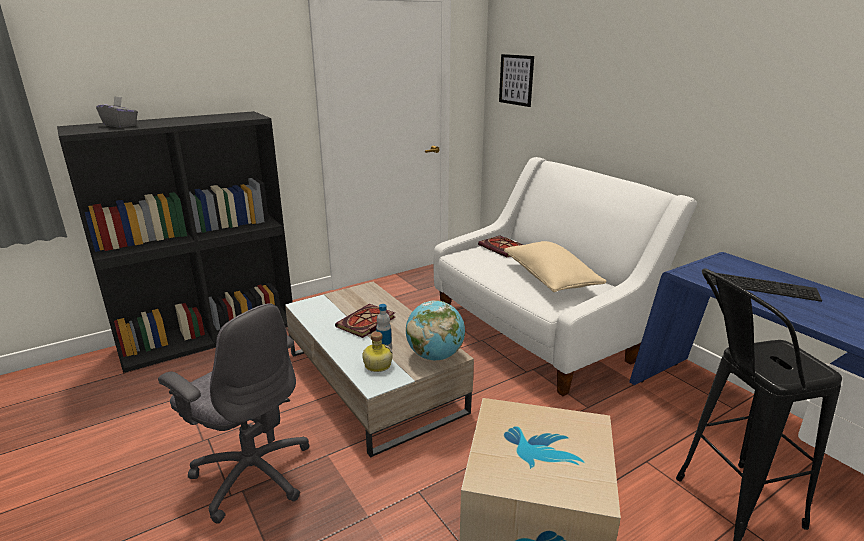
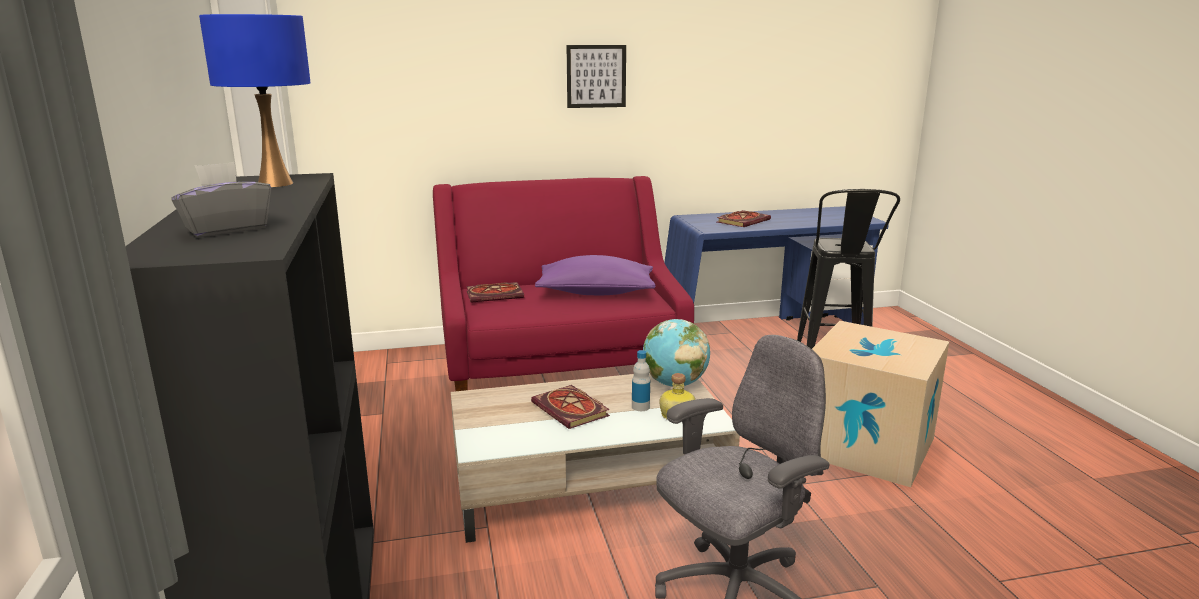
camera: 70 degrees left, 5 degrees down
white sofa [434,157,697,396] -> red sofa [433,176,694,391]
picture [499,54,534,107] -> picture moved to [567,45,626,108]
beige pillow [504,241,607,292] -> purple pillow [535,255,656,295]
keyboard [707,273,822,302] -> book [716,210,771,227]
none -> blue table lamp [199,14,311,187]

